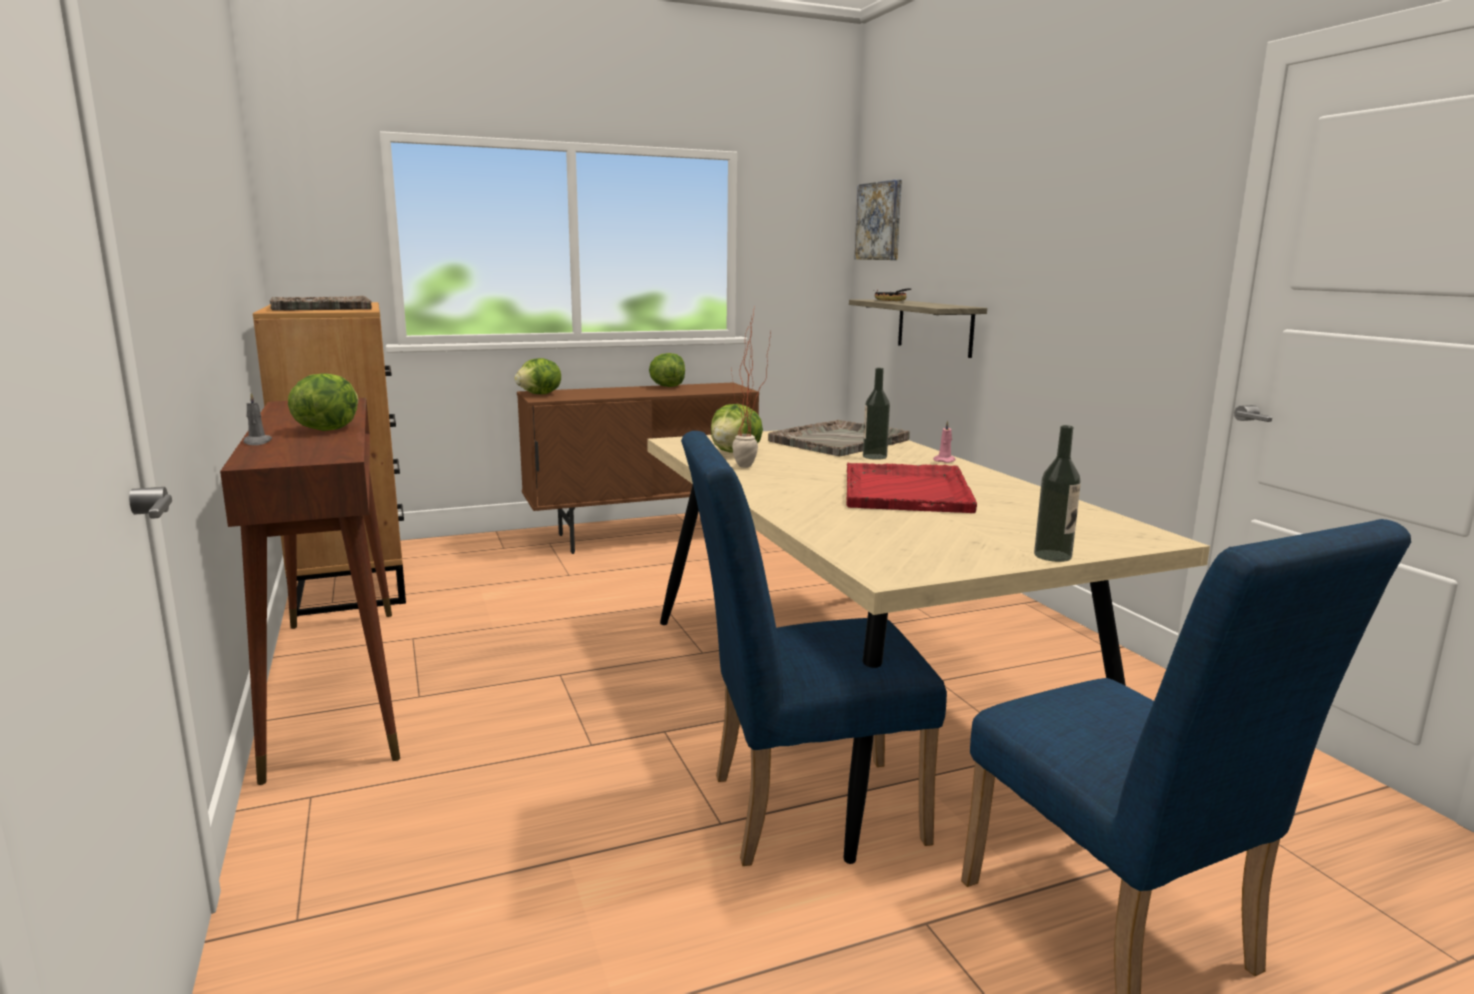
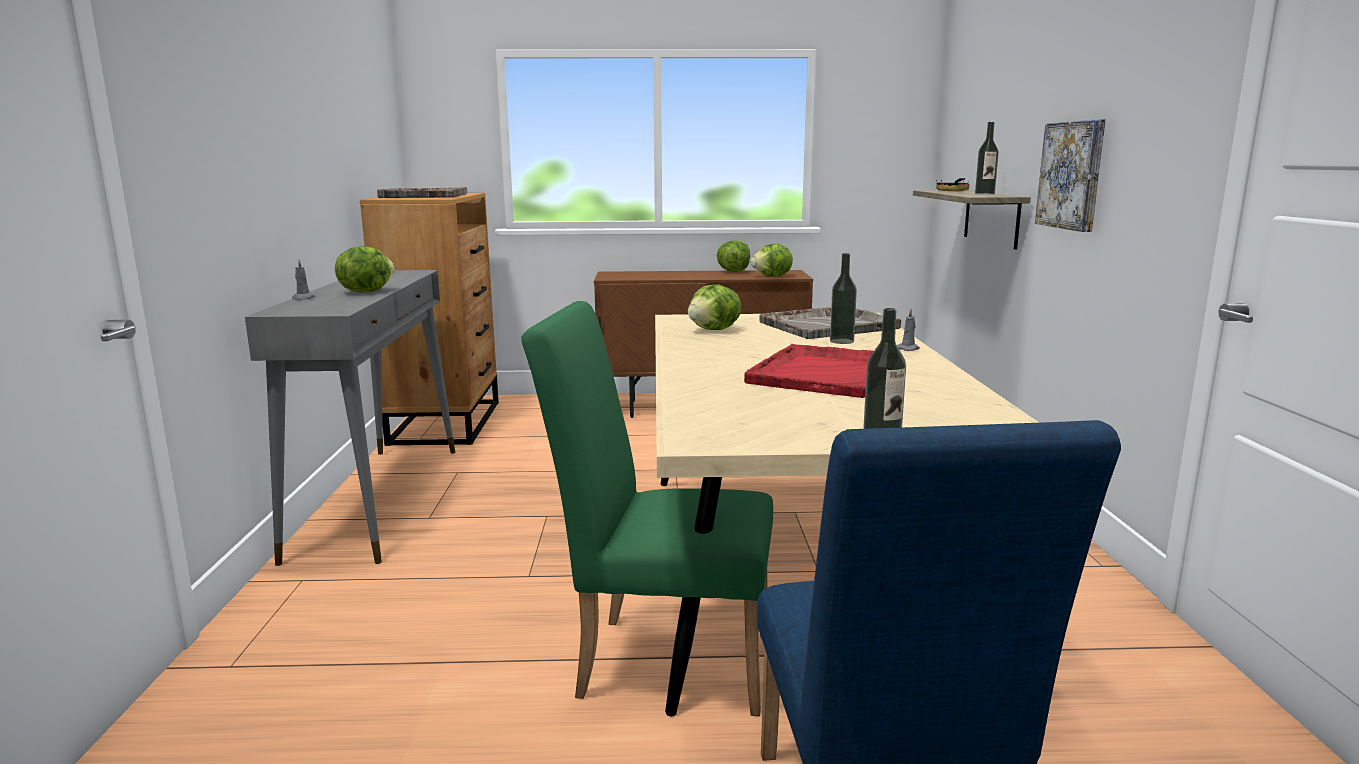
camera: 20 degrees right, 0 degrees up
brown console table [220,398,400,785] -> grey console table [245,270,455,566]
lettuce [514,358,561,394] -> lettuce moved to [751,244,793,277]
blue chair [681,431,947,866] -> green chair [522,301,773,717]
potted plant [731,307,771,468] -> none
picture [854,179,902,260] -> picture moved to [1035,119,1106,232]
pink candle [933,420,955,463] -> grey candle [897,309,920,351]
none -> bottle [975,122,999,195]

